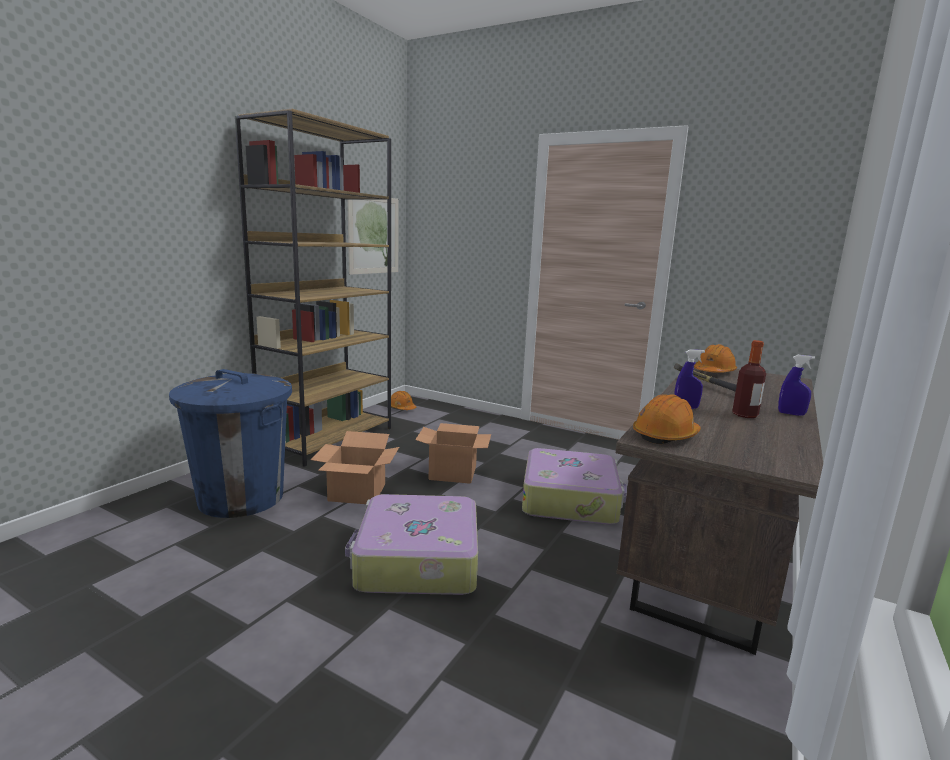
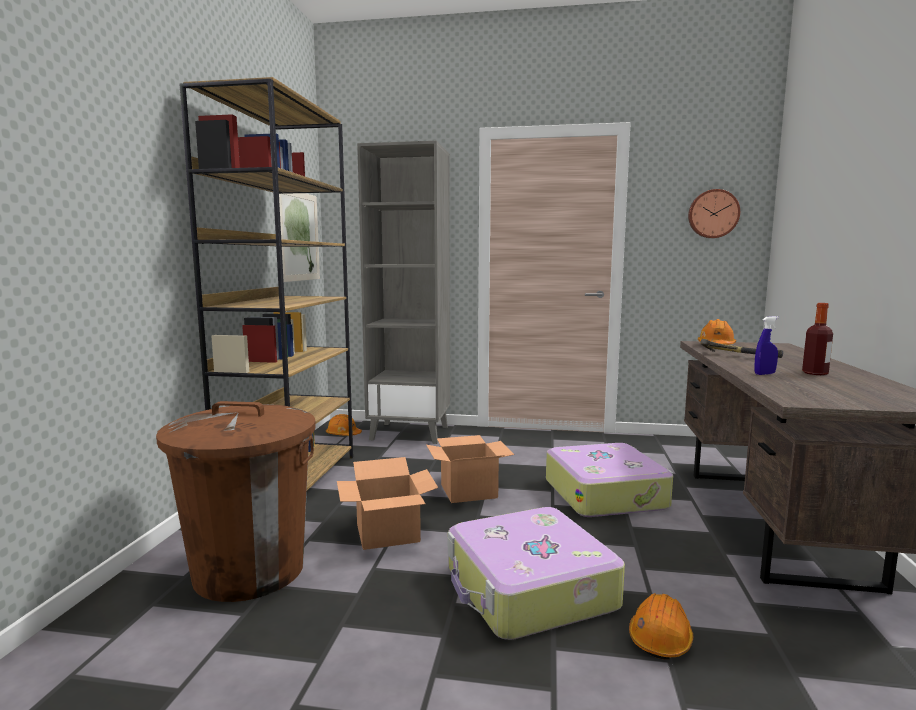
camera: 20 degrees left, 5 degrees down
blue trash can [169,369,292,518] -> brown trash can [156,401,316,602]
orange hard hat [633,394,701,444] -> orange hard hat moved to [629,593,694,660]
blue spray bottle [778,355,815,416] -> none
none -> grey bookcase [357,141,450,444]
none -> wall clock [688,189,740,238]

